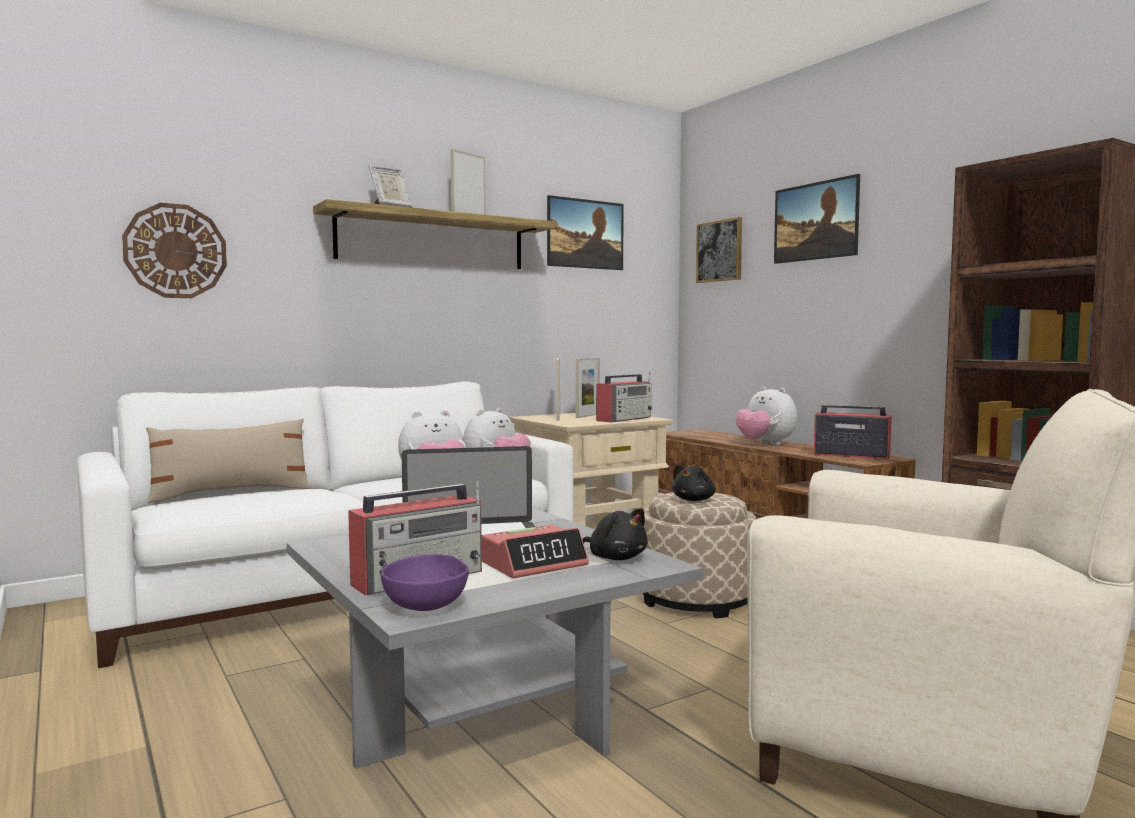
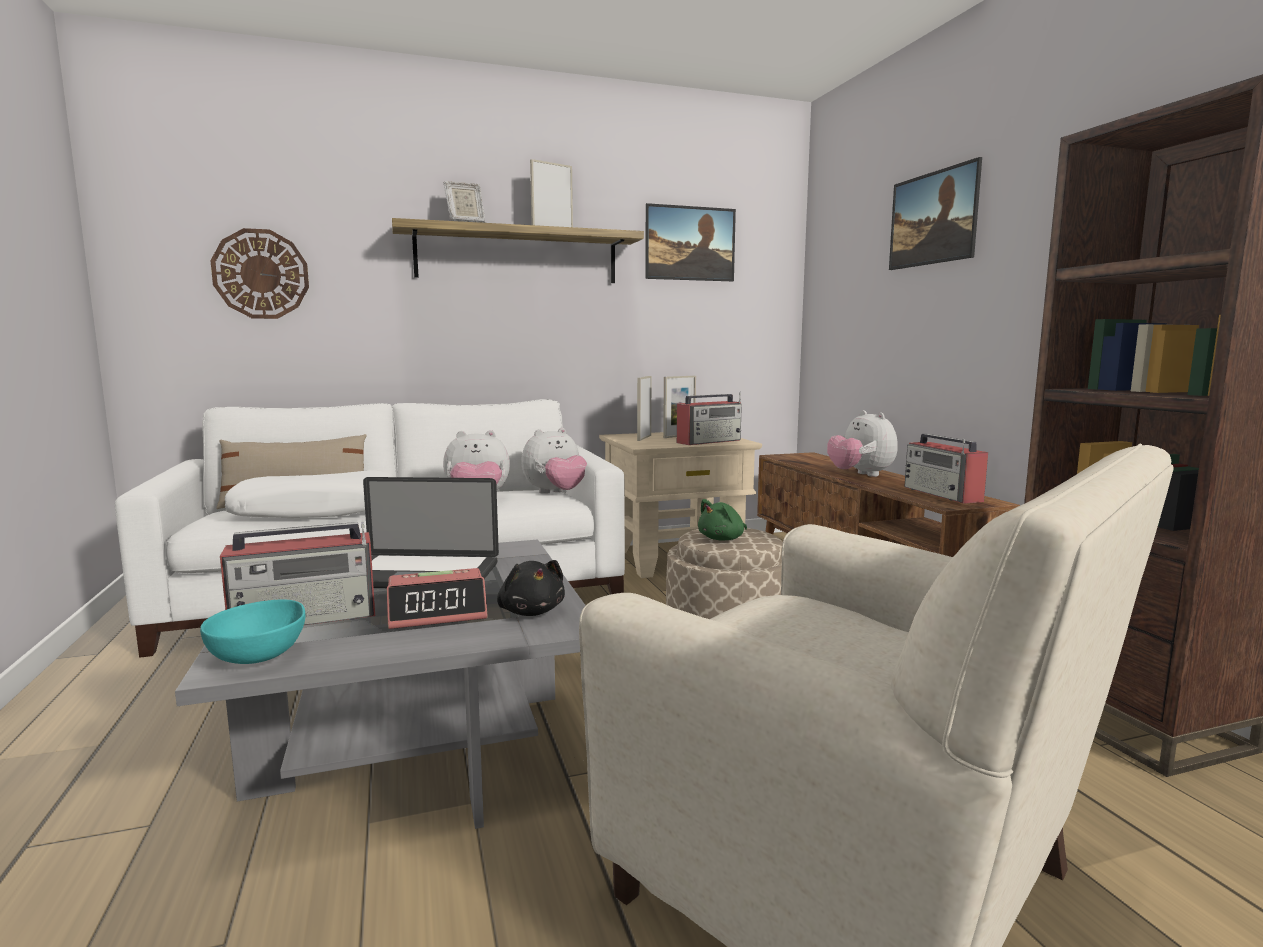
camera: 15 degrees right, 5 degrees up
purple bowl [381,554,469,611] -> turquoise bowl [200,599,306,664]
black plush toy [672,464,716,501] -> green plush toy [698,499,747,541]
picture [696,217,742,283] -> none
radio [814,401,892,459] -> radio turned 150 degrees counterclockwise [904,434,988,504]
none -> white pillow [225,470,394,518]

